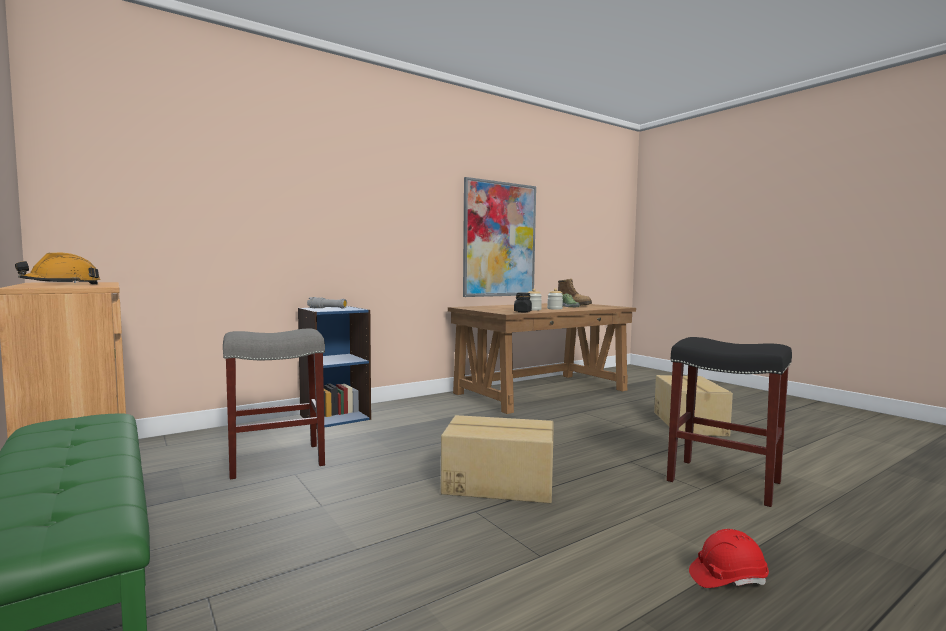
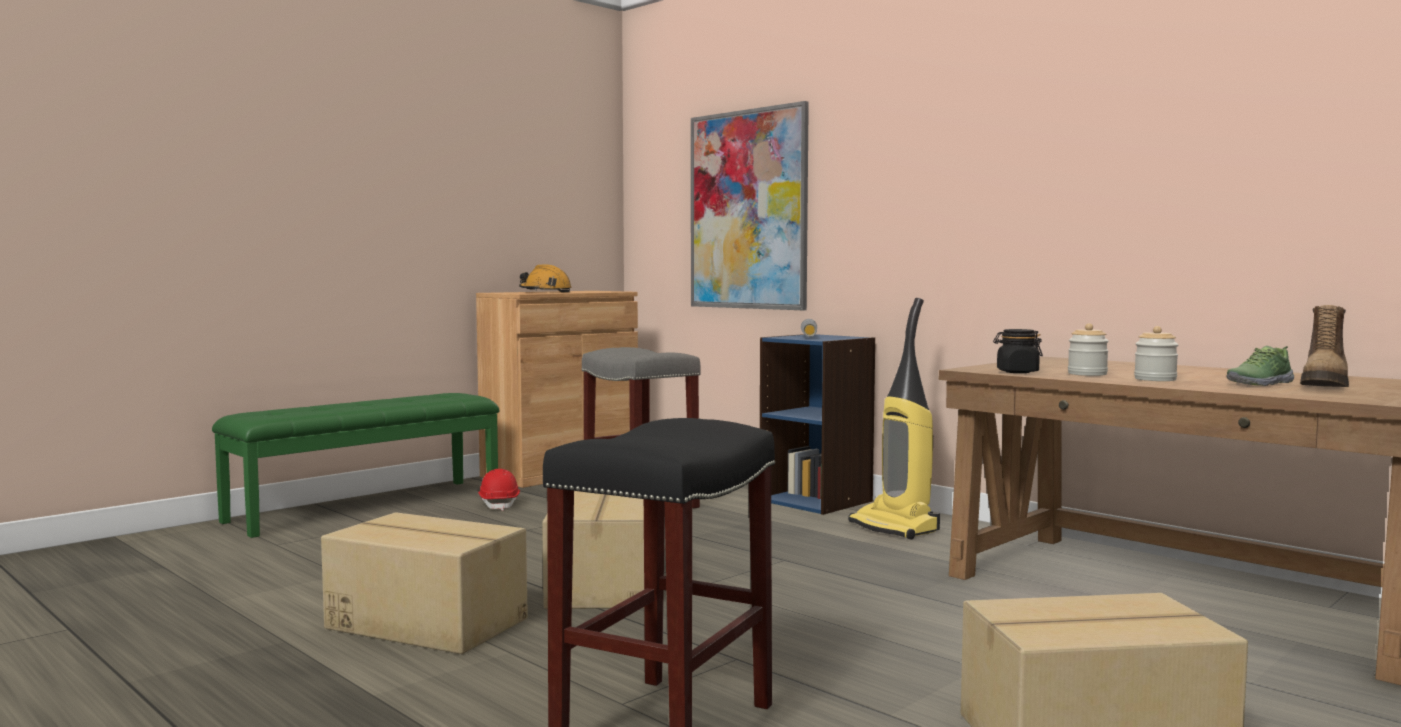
camera: 80 degrees right, 0 degrees up
picture [463,177,536,297] -> picture moved to [691,101,809,310]
red hard hat [689,529,769,588] -> red hard hat moved to [478,469,520,511]
none -> cardboard box [321,512,528,654]
none -> vacuum cleaner [848,298,940,540]

